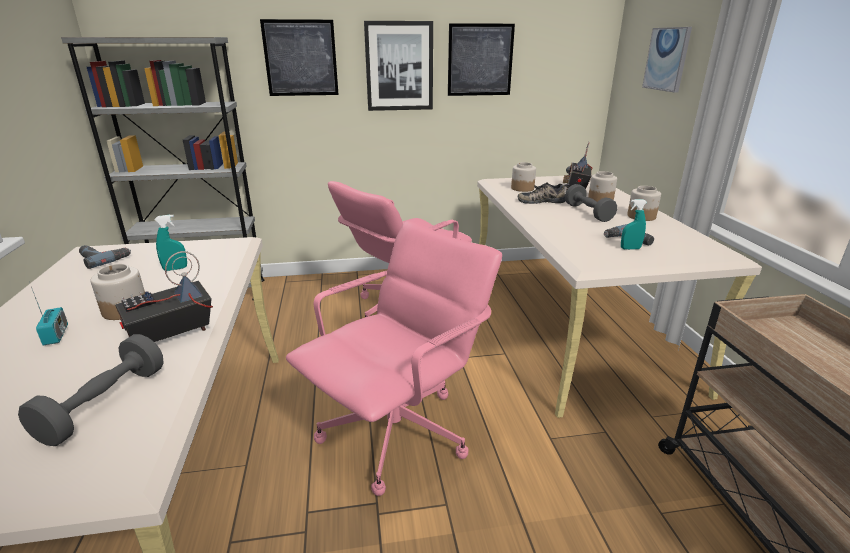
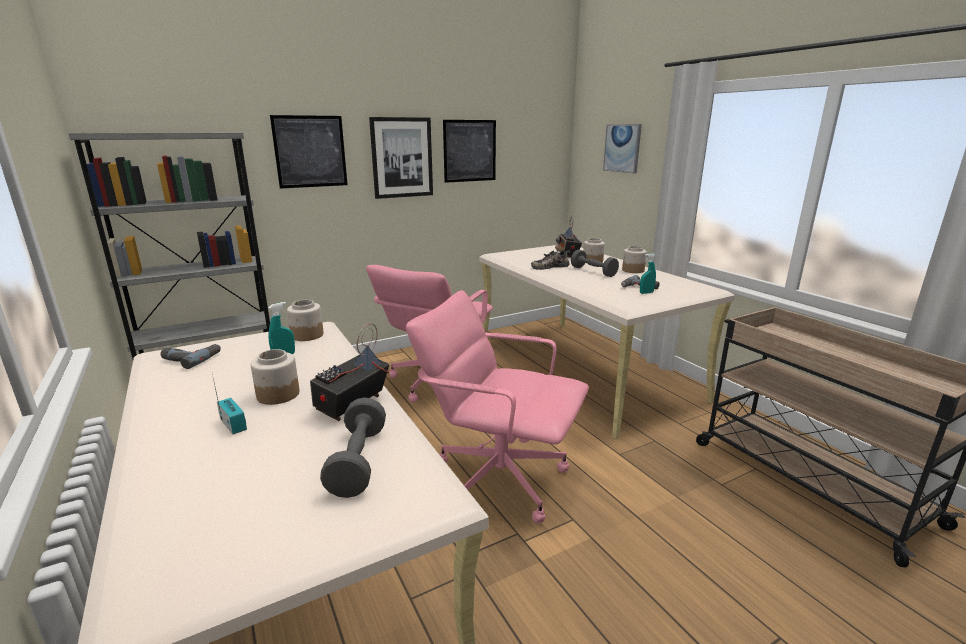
camera: 20 degrees left, 5 degrees down
pink office chair [286,221,502,496] -> pink office chair turned 90 degrees counterclockwise [406,290,589,524]
jar [511,162,536,192] -> jar moved to [287,300,324,341]

